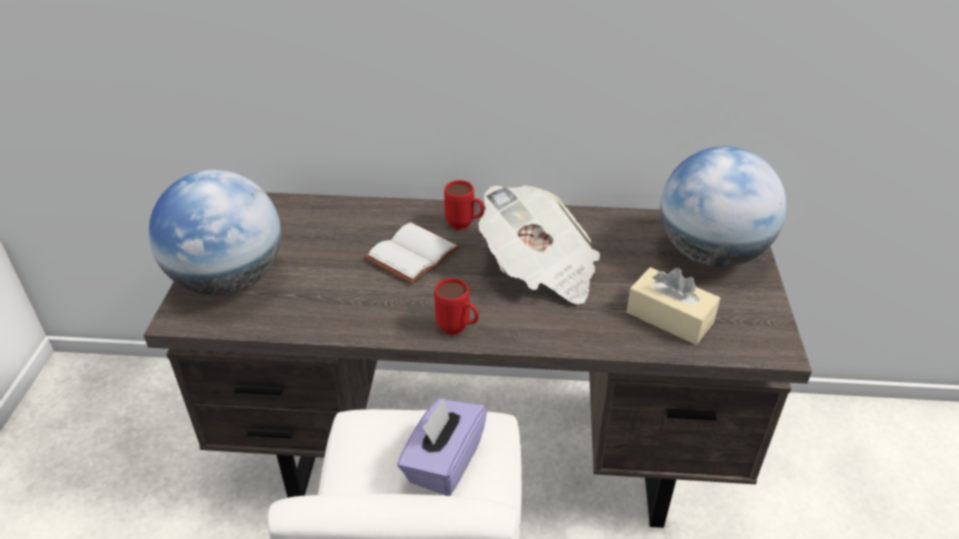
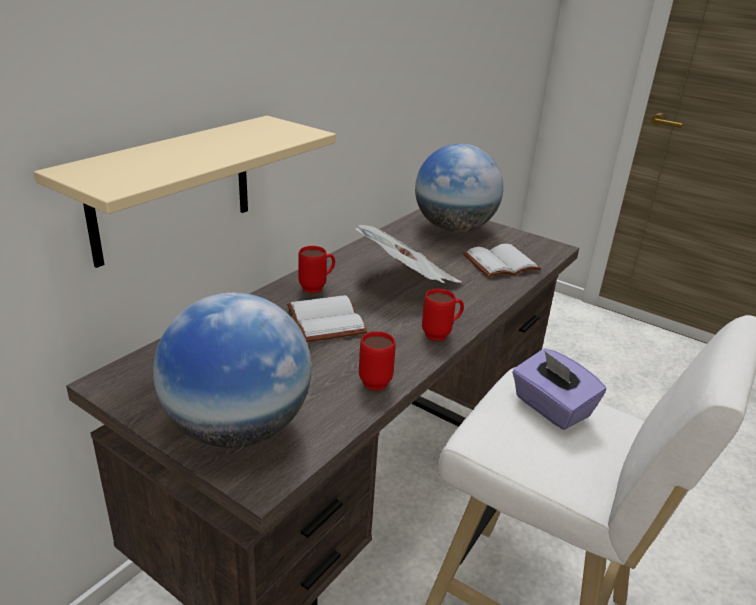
camera: 60 degrees left, 10 degrees down
beige tissue box [627,267,720,345] -> white book [463,244,541,277]
none -> beige shelf [34,116,336,268]
none -> red mug [359,331,396,390]

